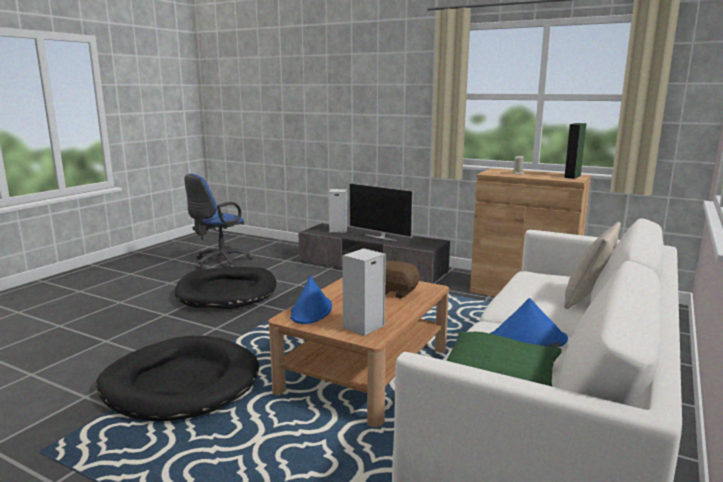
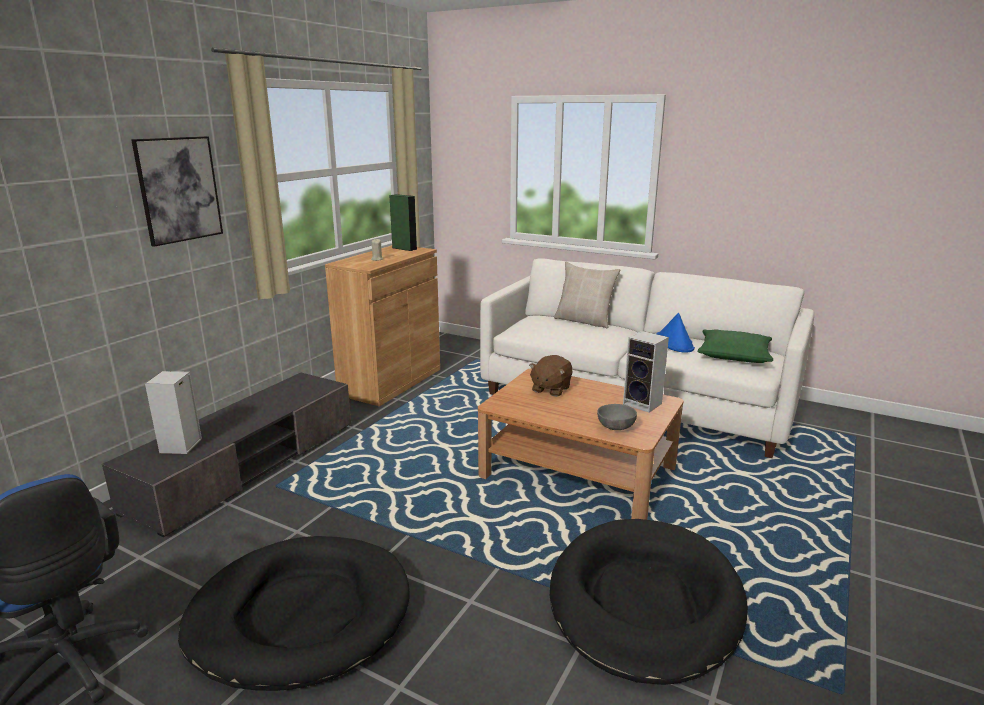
camera: 90 degrees left, 5 degrees up
blue hat [290,275,332,324] -> grey bowl [597,404,637,430]
television [349,183,413,241] -> none
none -> picture [131,136,223,247]

